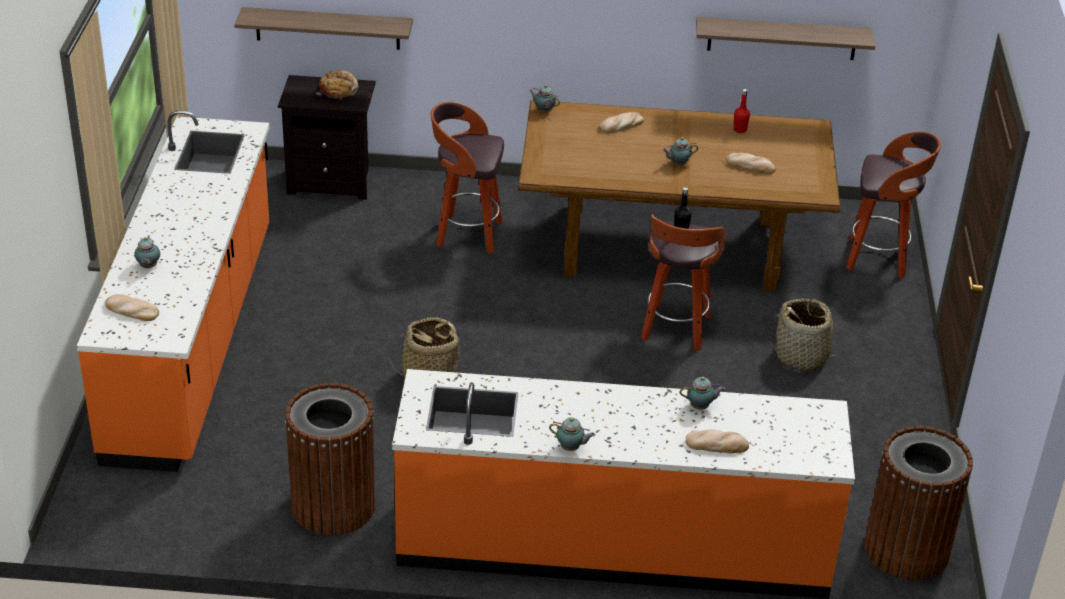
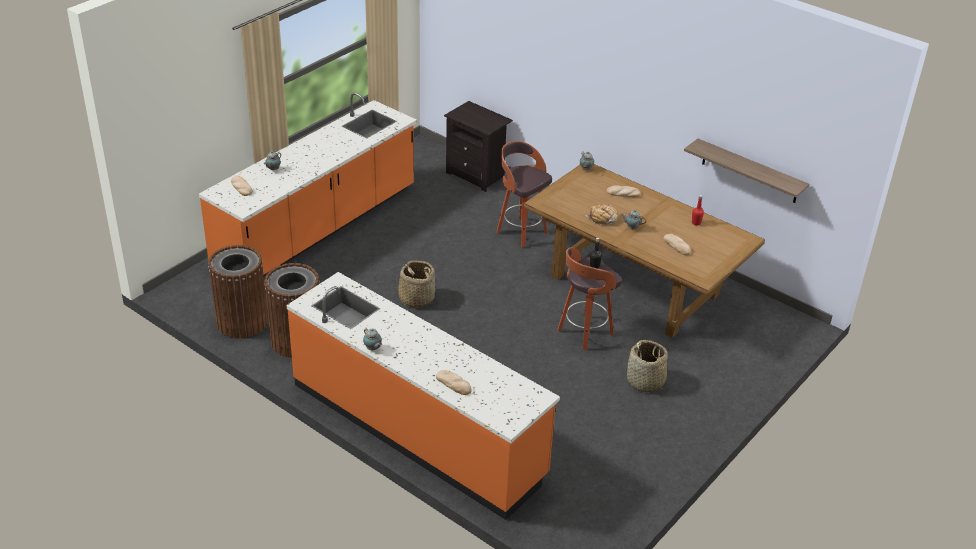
camera: 35 degrees right, 0 degrees up
shelf [234,7,413,50] -> none
bread [315,69,359,100] -> bread moved to [585,203,618,225]
teapot [680,377,725,410] -> none
stool [846,132,941,278] -> none
brown trash can [864,426,973,580] -> brown trash can moved to [208,245,268,339]

